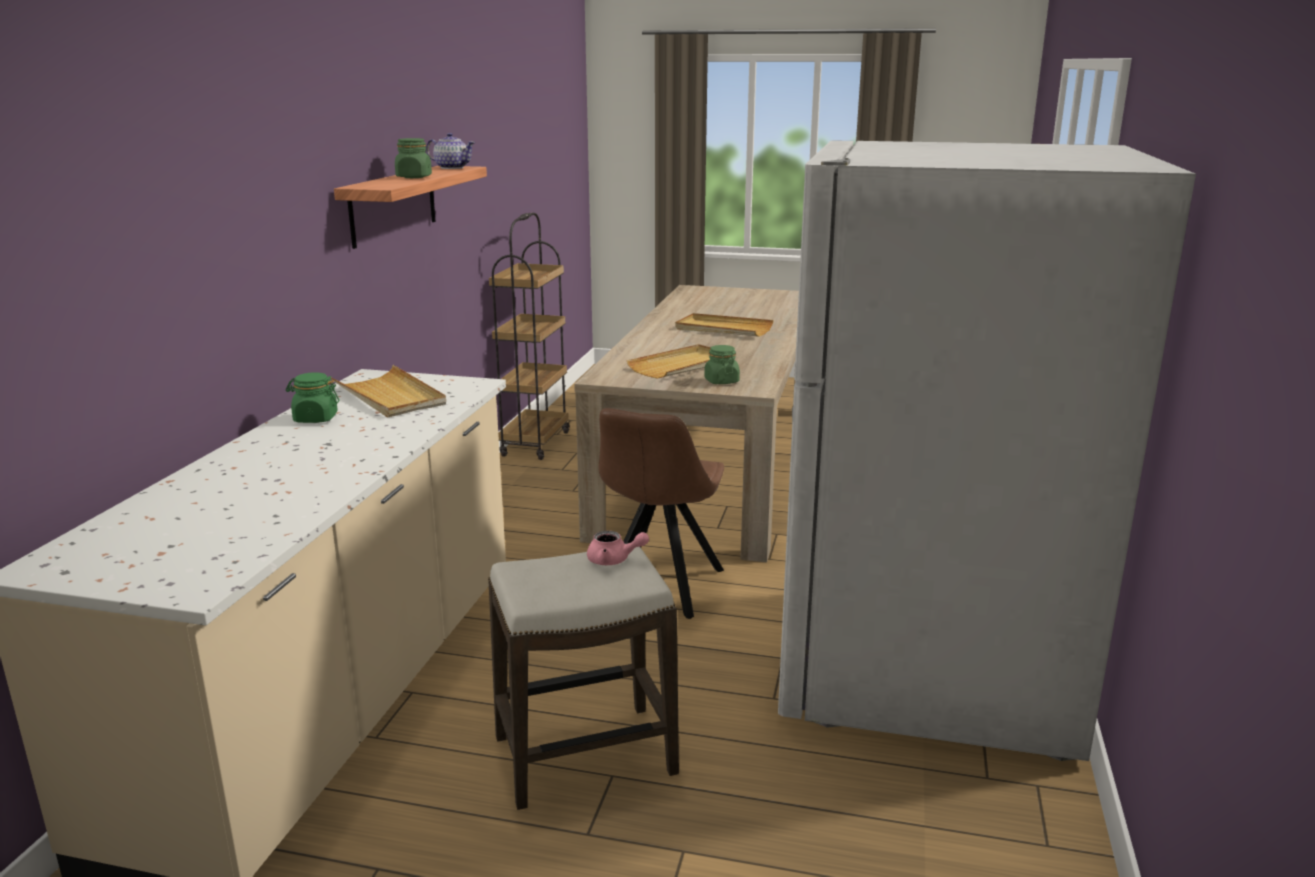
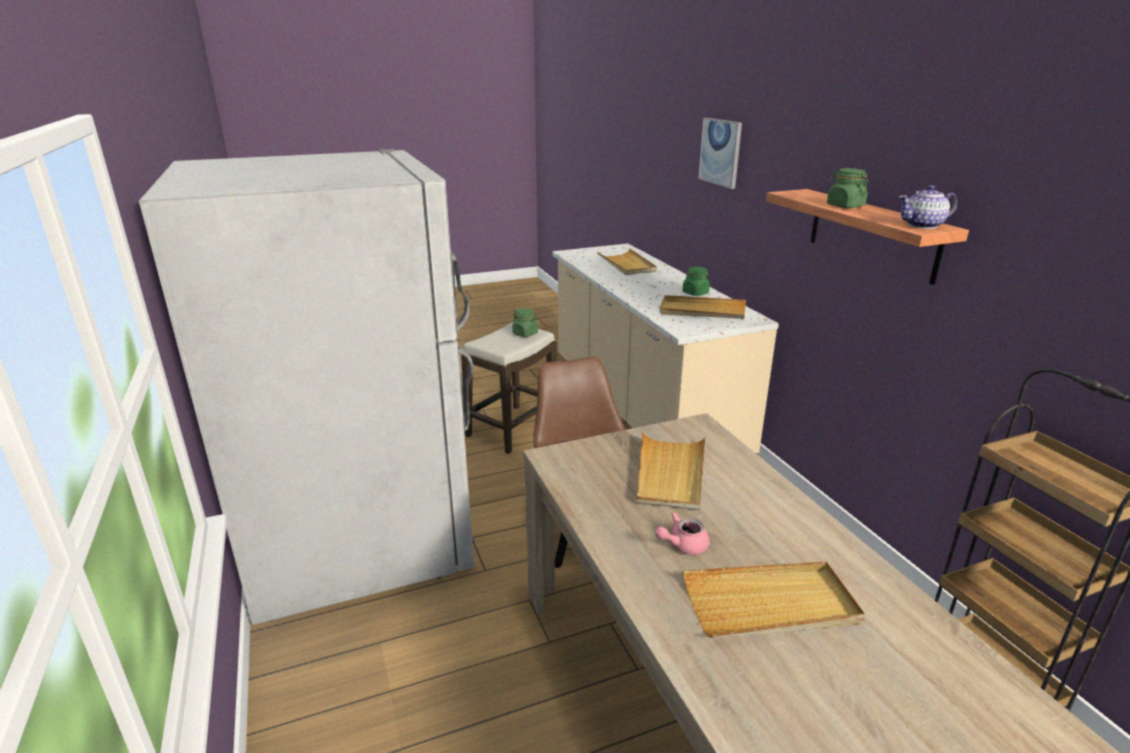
camera: 145 degrees right, 5 degrees up
pink teapot [587,531,649,565] -> pink teapot moved to [655,512,709,555]
green jar [704,345,740,384] -> green jar moved to [512,308,538,337]
none -> beige tray [597,248,657,275]
none -> picture [698,118,742,189]

